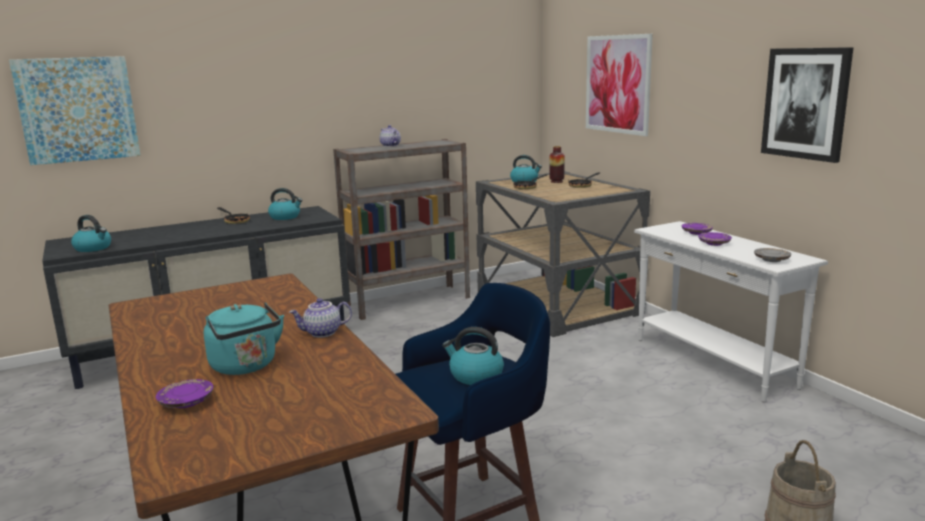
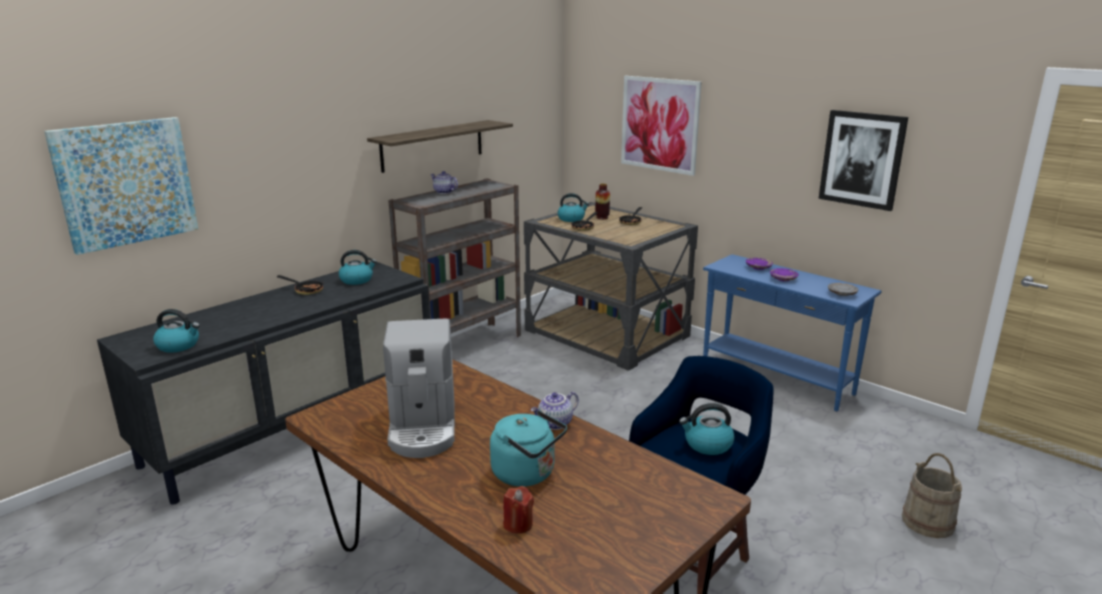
camera: 20 degrees left, 5 degrees up
purple plate [156,379,213,408] -> red candle [503,486,534,534]
white console table [634,221,828,403] -> blue console table [703,254,882,412]
none -> shelf [367,120,513,173]
none -> coffee machine [383,318,455,458]

